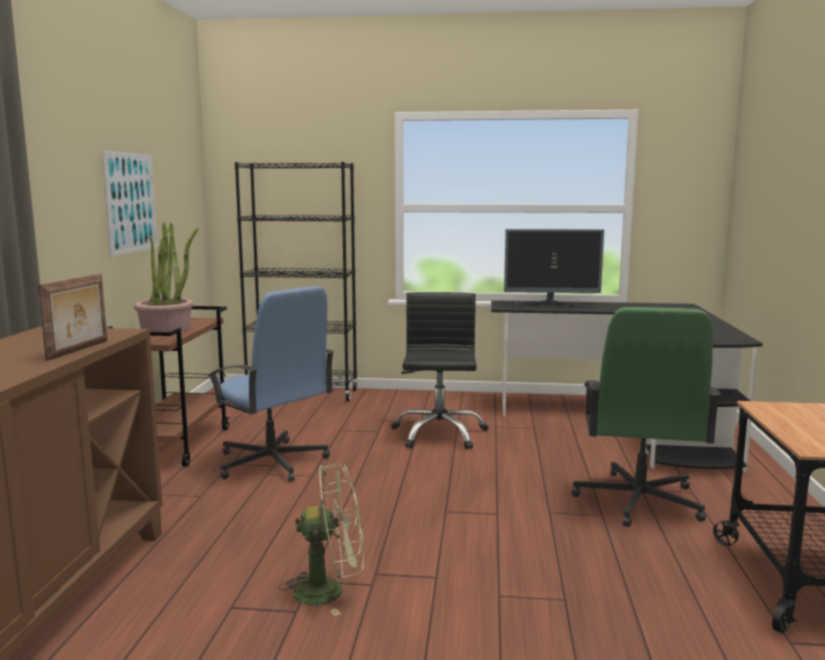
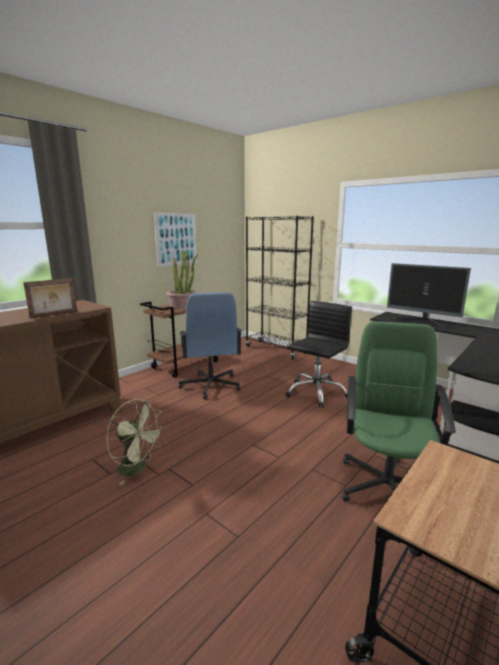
camera: 35 degrees right, 5 degrees up
green office chair [572,307,721,527] -> green office chair turned 150 degrees clockwise [342,321,456,502]

